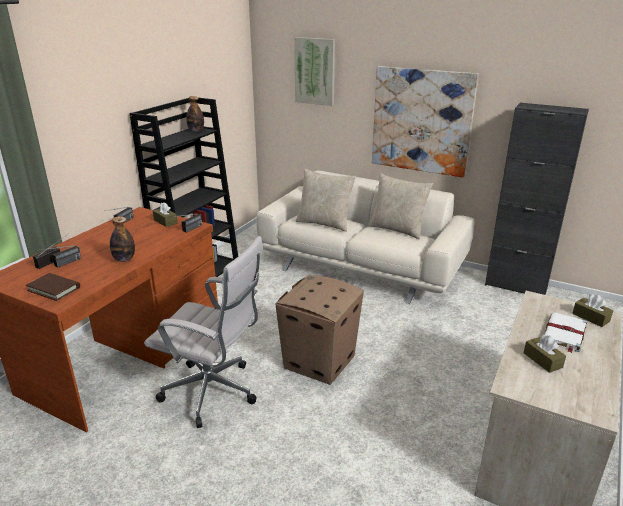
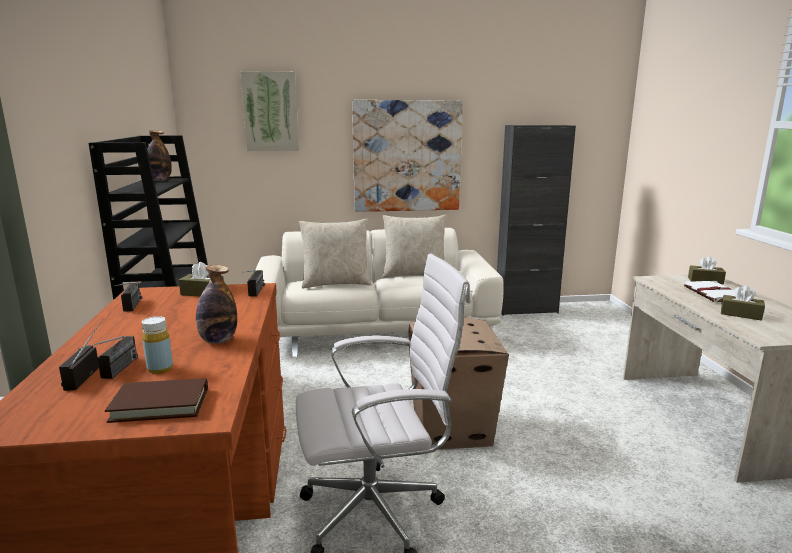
camera: 35 degrees left, 10 degrees down
none -> yellow bottle [142,316,173,374]

